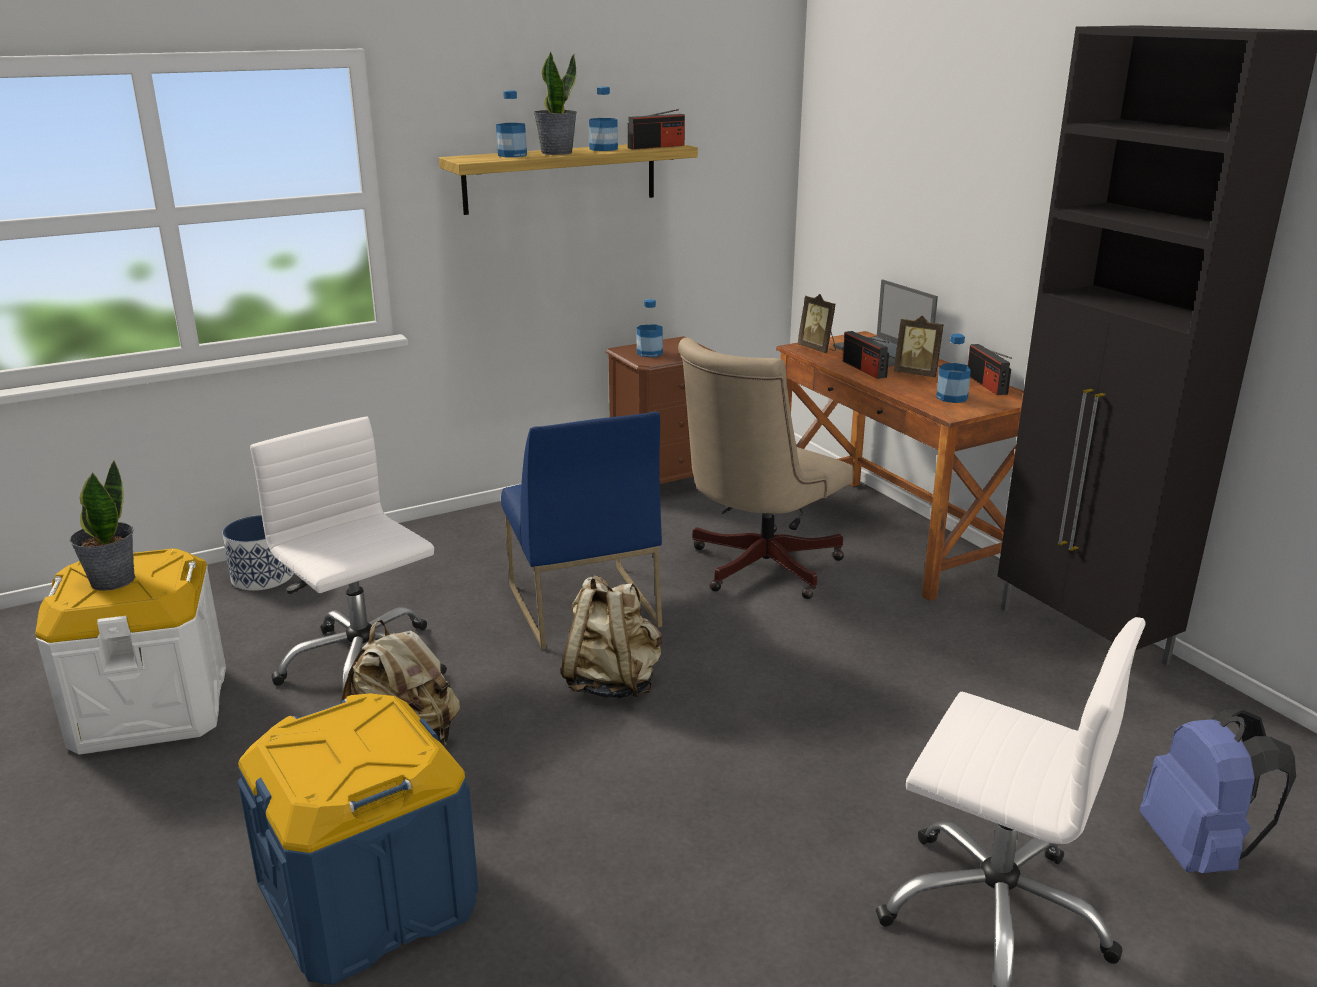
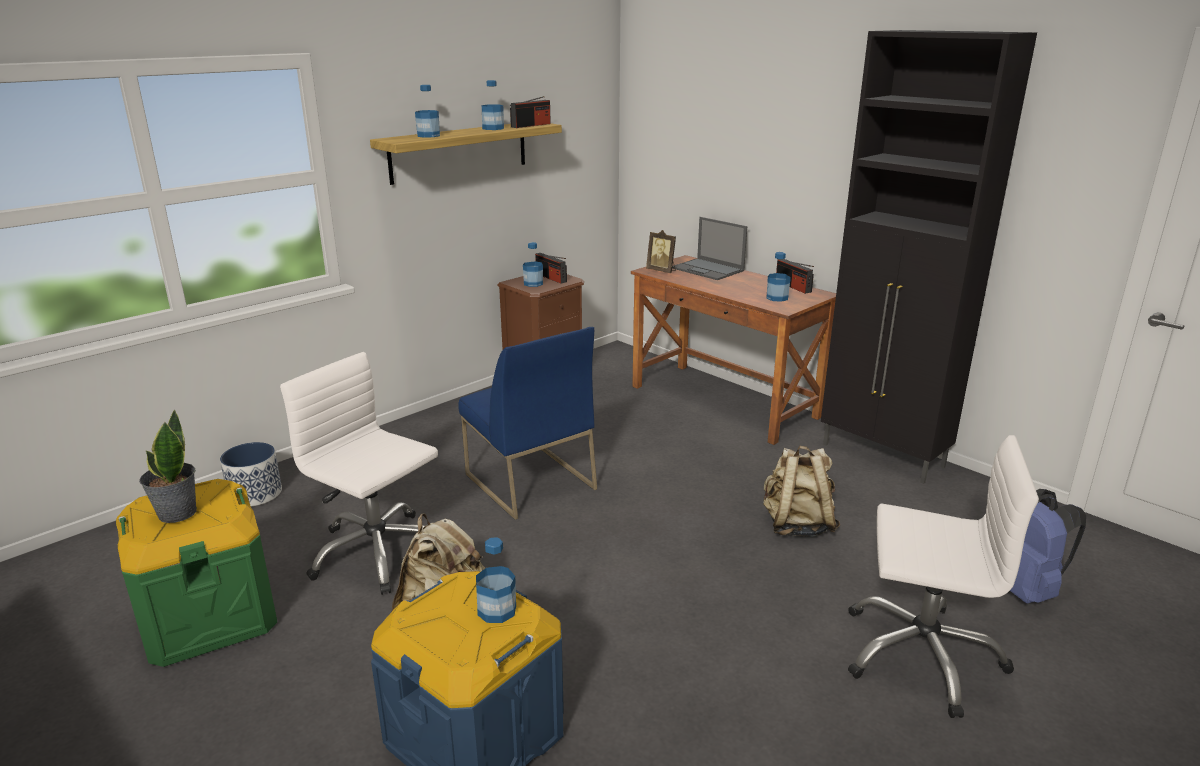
camera: 15 degrees left, 0 degrees up
white storage box [35,548,226,755] -> green storage box [116,479,277,667]
potted plant [533,51,577,155] -> none
beige backpack [561,575,662,699] -> beige backpack moved to [763,446,840,537]
beige office chair [678,338,853,599] -> none
radio [843,331,889,379] -> radio moved to [535,253,567,284]
picture frame [894,315,944,377] -> none
none -> bottle [476,537,516,623]

